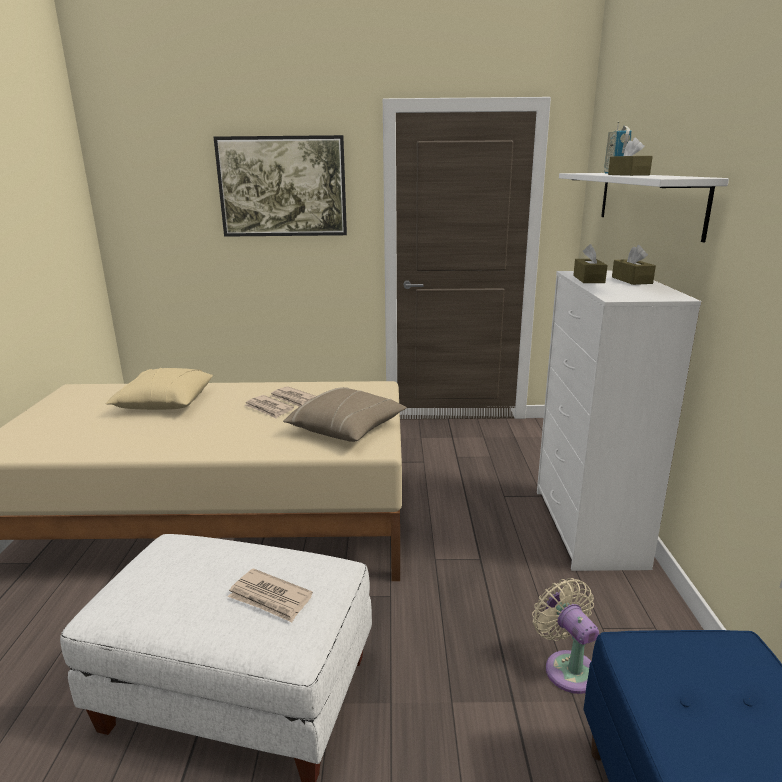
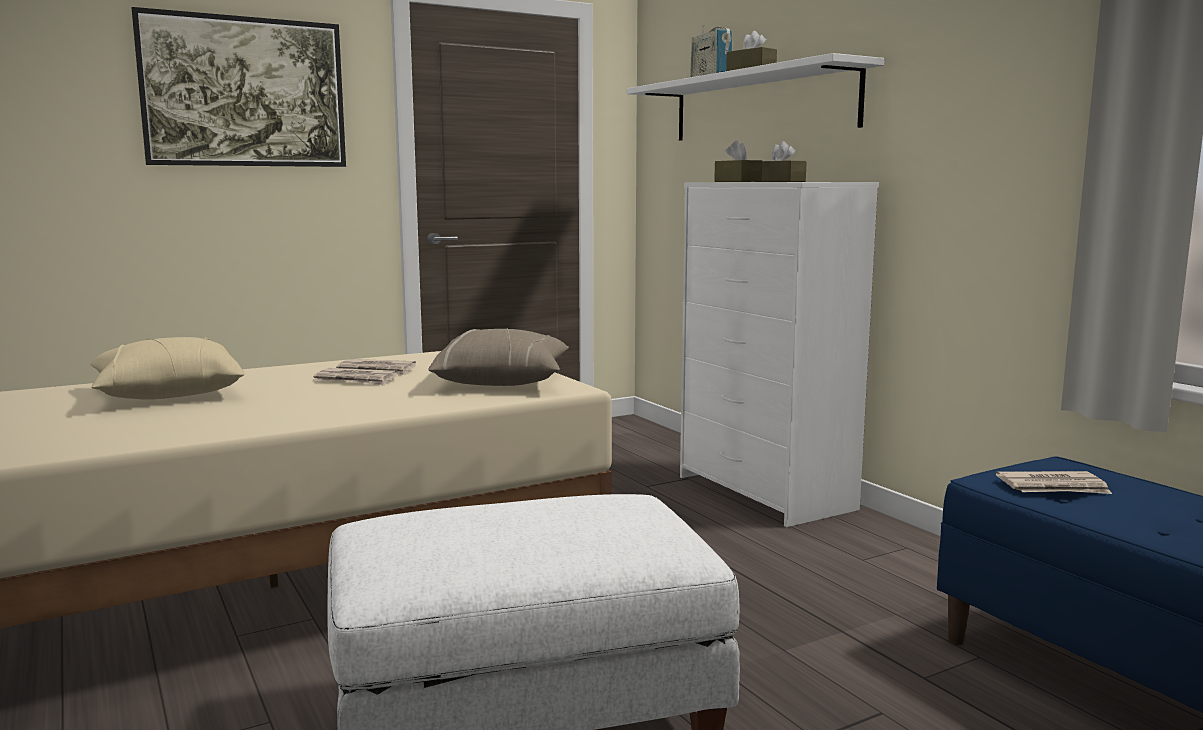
camera: 30 degrees left, 10 degrees down
newspaper [228,568,313,622] -> newspaper moved to [996,471,1112,494]
beige fan [532,578,599,694] -> none

